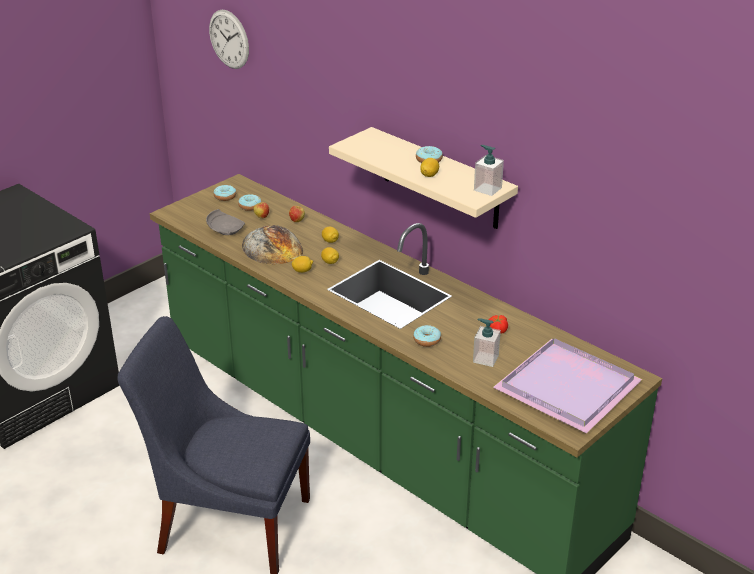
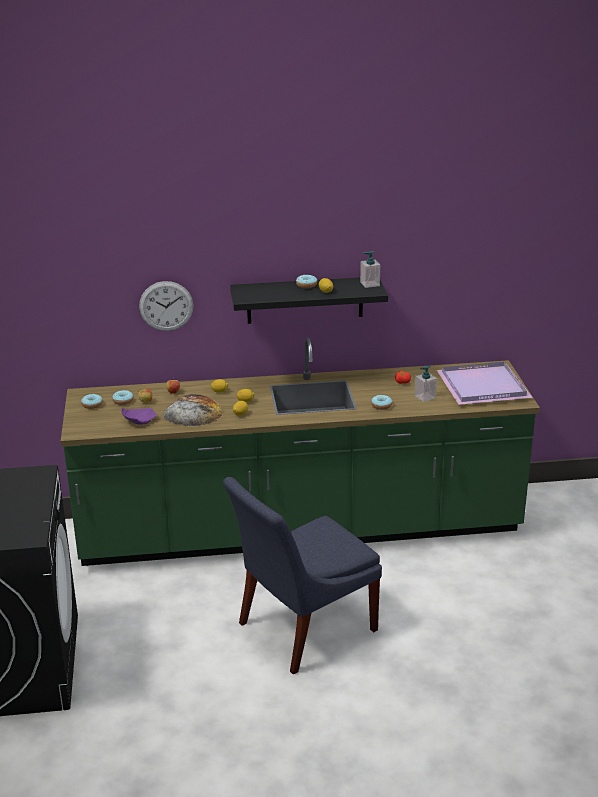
camera: 50 degrees left, 5 degrees down
grey plate [206,209,245,235] -> purple plate [121,407,156,425]
wall clock [209,10,249,69] -> wall clock moved to [139,281,193,331]
beige shelf [329,127,518,229] -> black shelf [230,277,388,324]

